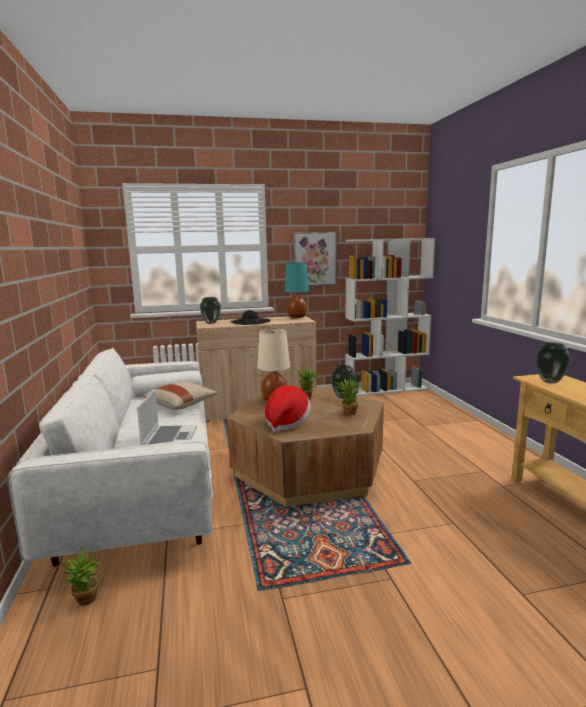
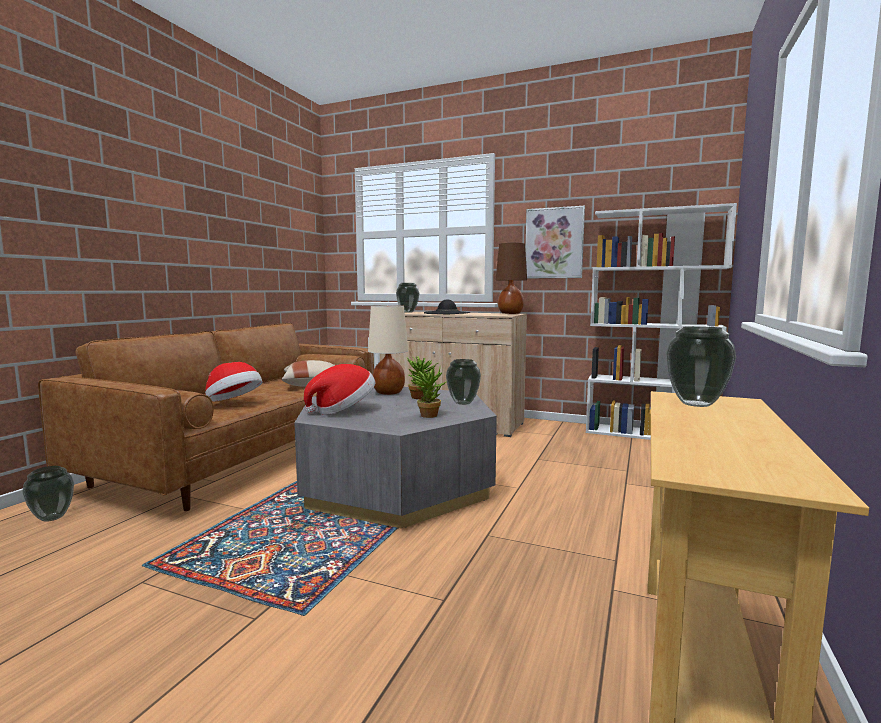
camera: 35 degrees right, 5 degrees down
white sofa [9,348,213,567] -> brown sofa [38,323,374,511]
potted plant [61,545,104,606] -> vase [22,466,74,522]
laptop [137,389,197,445] -> hat [205,362,262,402]
brown coffee table [227,387,384,507] -> grey coffee table [294,387,497,529]
turquoise table lamp [285,262,309,318] -> brown table lamp [496,243,527,314]

